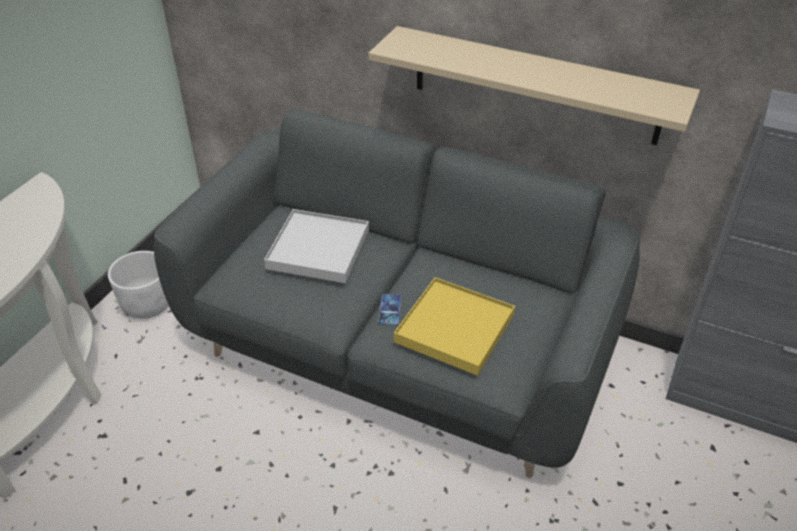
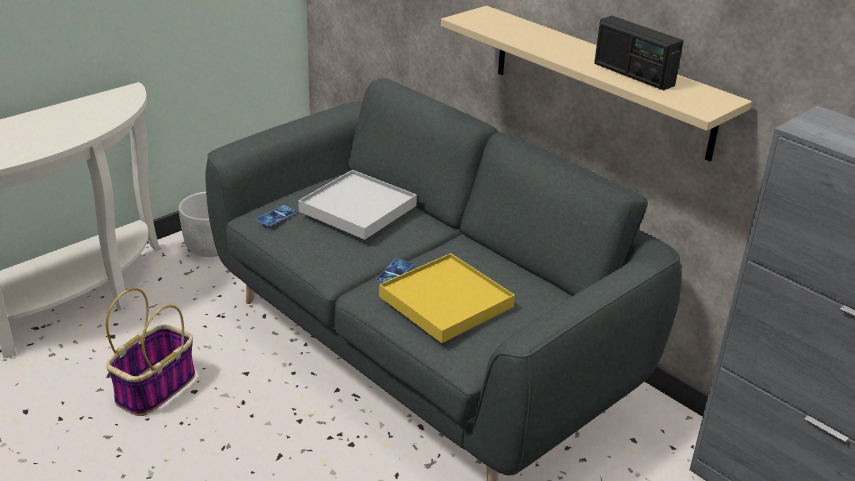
camera: 20 degrees right, 10 degrees down
none -> basket [106,288,195,416]
none -> phone [256,205,297,226]
none -> radio [594,16,683,90]

